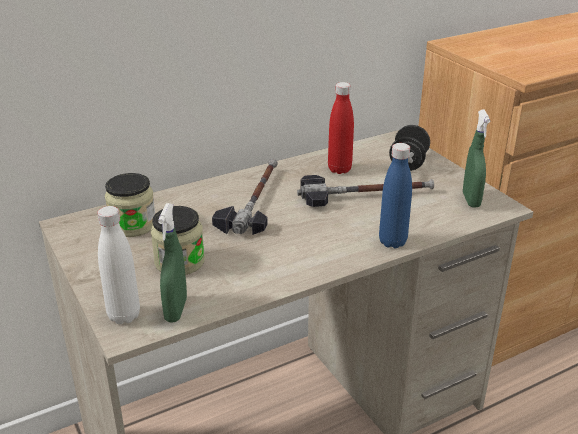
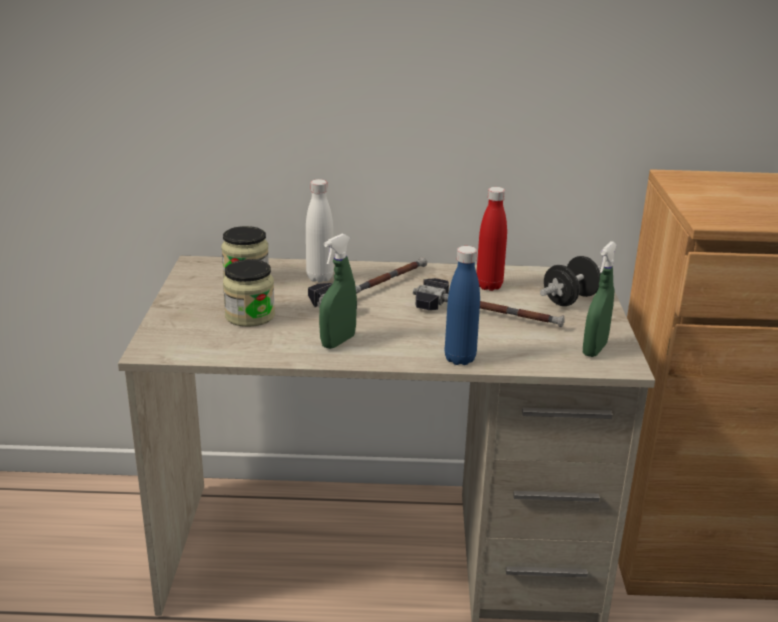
camera: 30 degrees right, 5 degrees down
white bottle [97,206,140,324] -> white bottle moved to [306,179,334,283]
green spray bottle [158,203,187,323] -> green spray bottle moved to [319,234,357,349]

